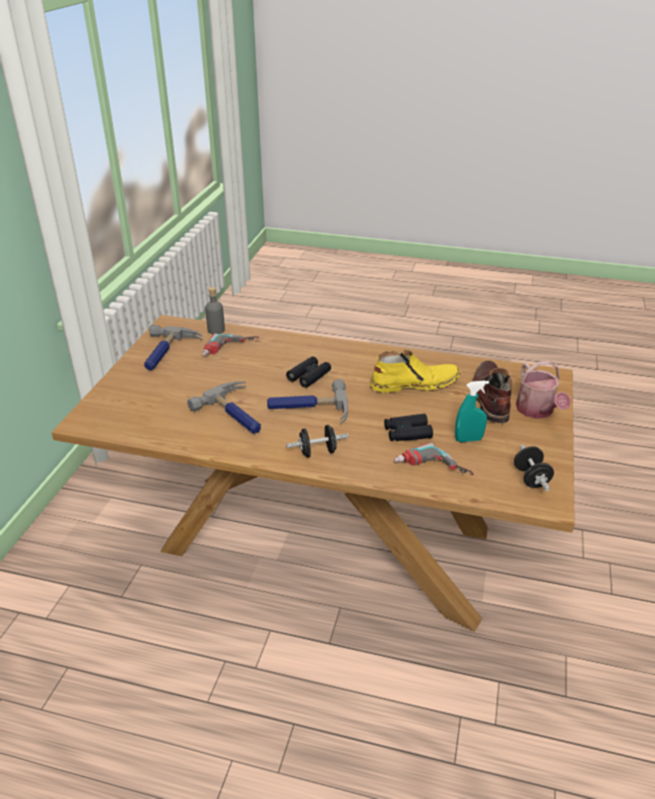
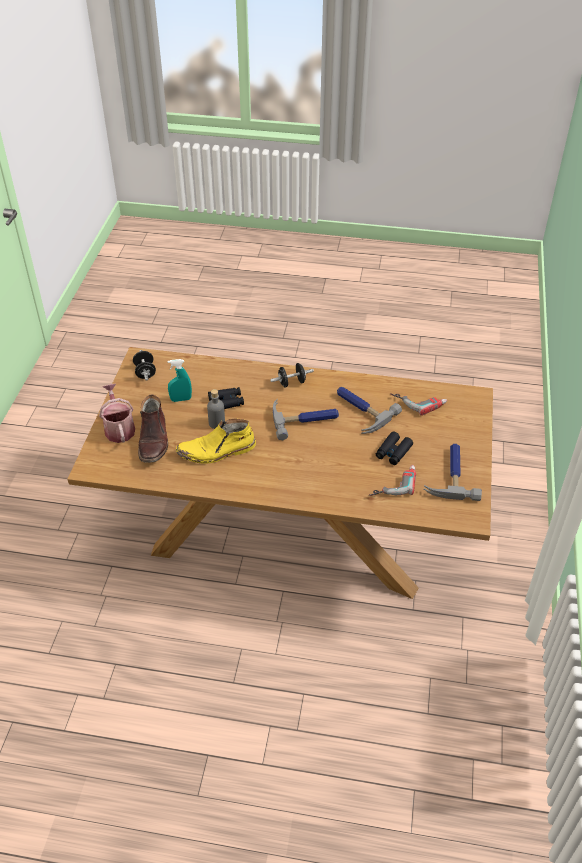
camera: 175 degrees right, 10 degrees up
grey bottle [205,287,225,334] -> grey bottle moved to [207,389,225,429]
black binoculars [286,356,331,388] -> black binoculars moved to [376,431,413,465]
power drill [394,442,474,475] -> power drill moved to [390,393,447,416]

